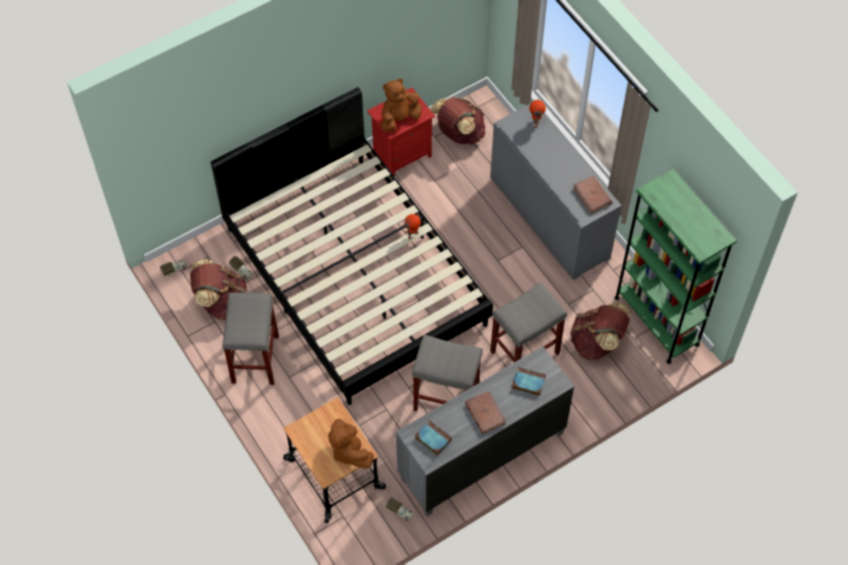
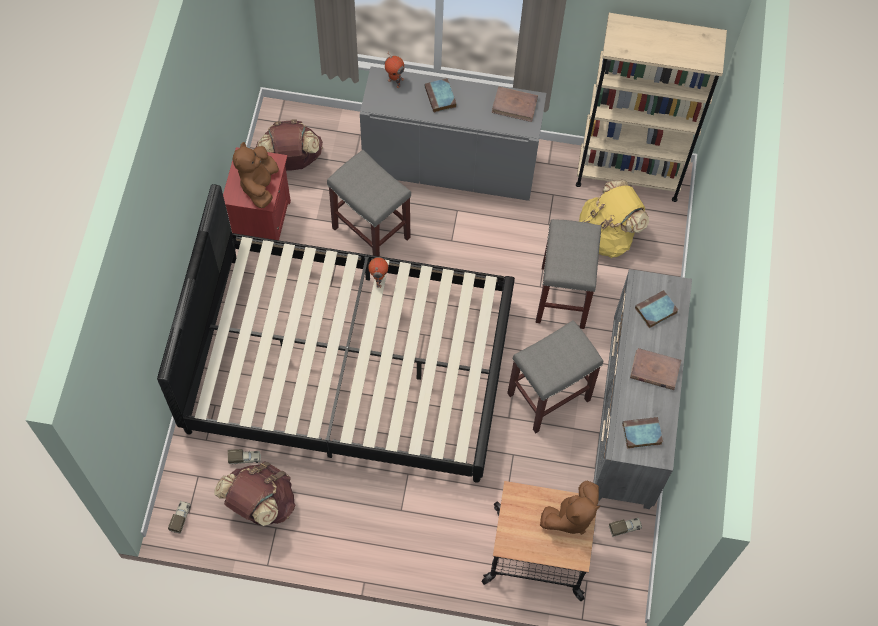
camera: 50 degrees left, 5 degrees up
grey stool [222,292,279,385] -> grey stool moved to [327,150,411,256]
brown plush toy [328,419,374,469] -> brown plush toy turned 45 degrees counterclockwise [540,480,600,535]
brown backpack [570,302,631,360] -> yellow backpack [578,180,649,258]
green bookcase [614,169,737,364] -> beige bookcase [576,13,727,202]
none -> book [425,78,457,113]

